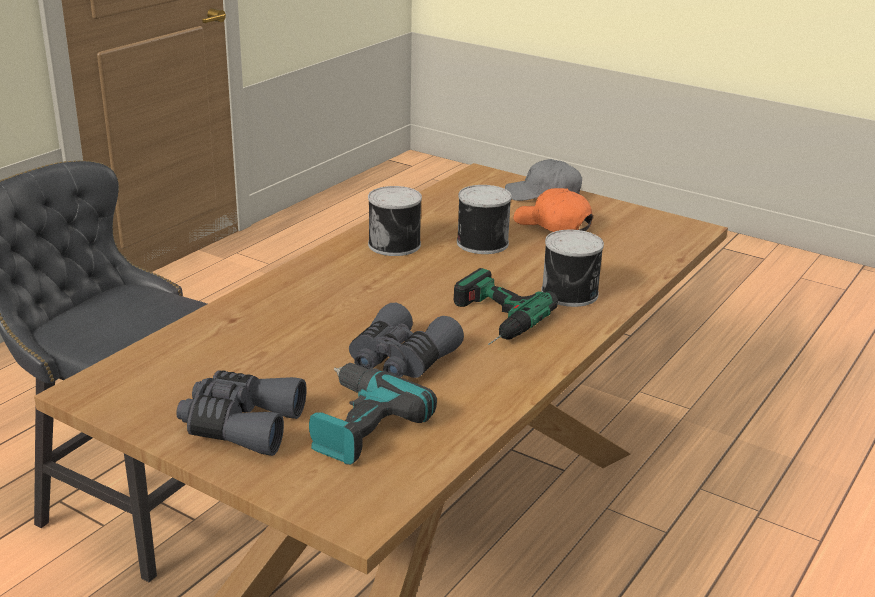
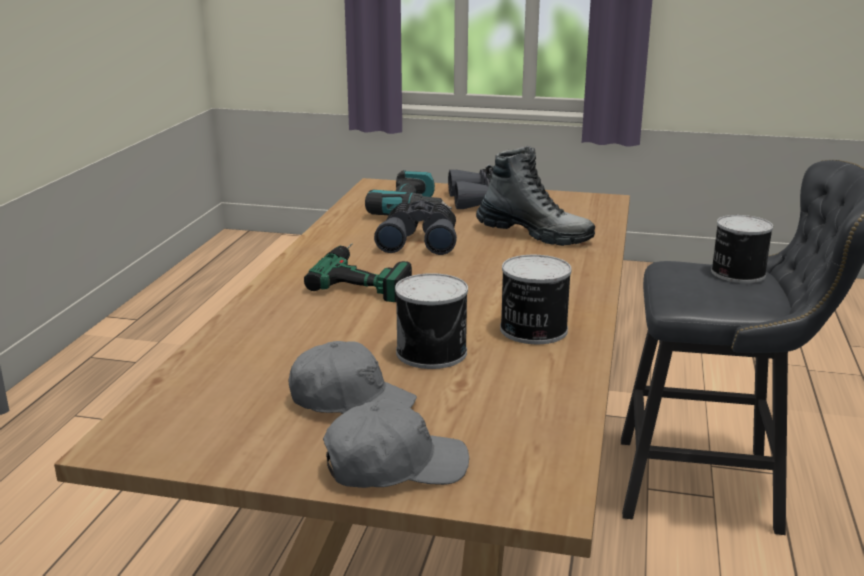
camera: 160 degrees right, 5 degrees down
orange cap [513,188,593,232] -> grey cap [289,341,417,414]
can [541,230,604,307] -> can moved to [711,215,773,283]
none -> boot [476,146,595,246]

